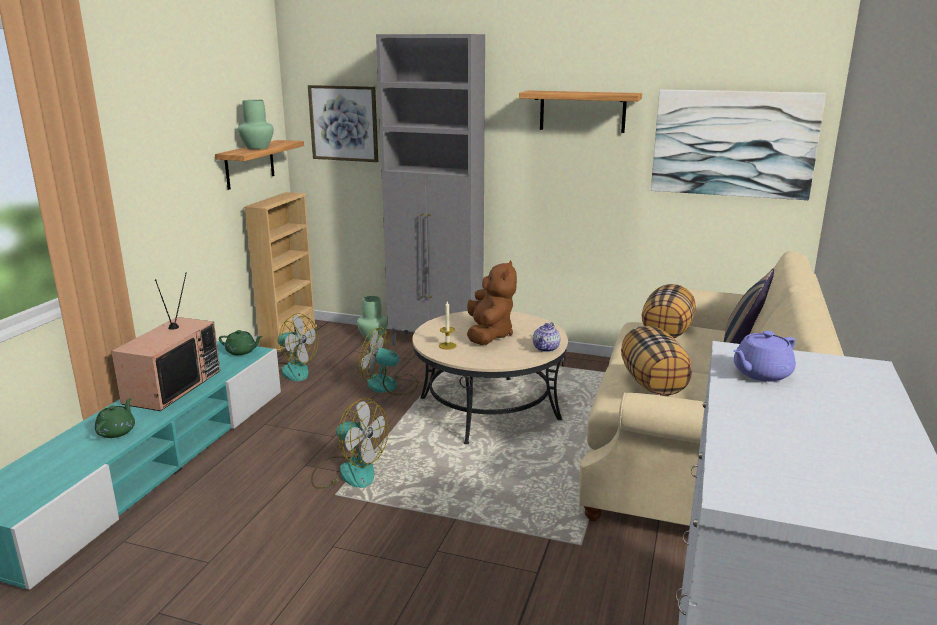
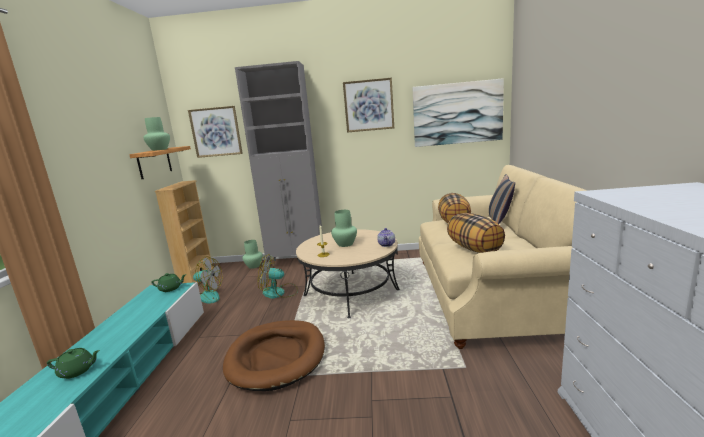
camera: 15 degrees left, 5 degrees down
green teapot [95,398,135,438] -> green teapot turned 90 degrees clockwise [47,348,100,379]
television [111,273,220,411] -> none
fan [311,398,388,489] -> brown dog bed [223,320,325,391]
brown plush toy [467,260,517,345] -> green vase [331,210,357,247]
shelf [519,91,642,133] -> picture [343,78,394,133]
purple teapot [733,331,796,382] -> none

